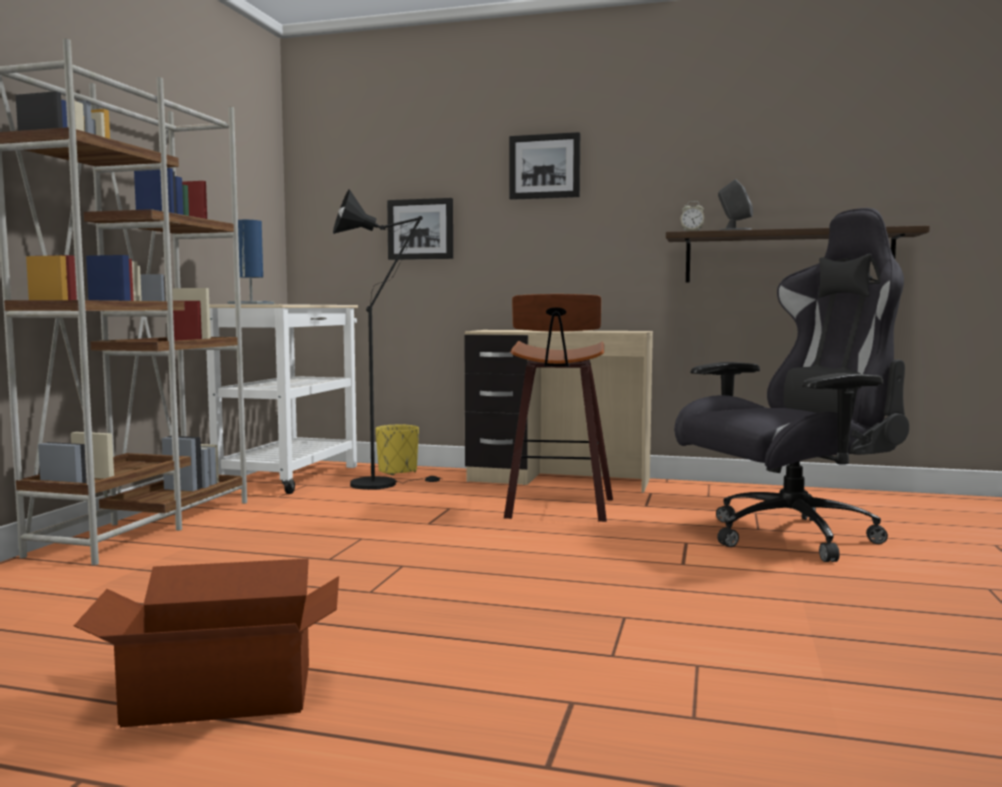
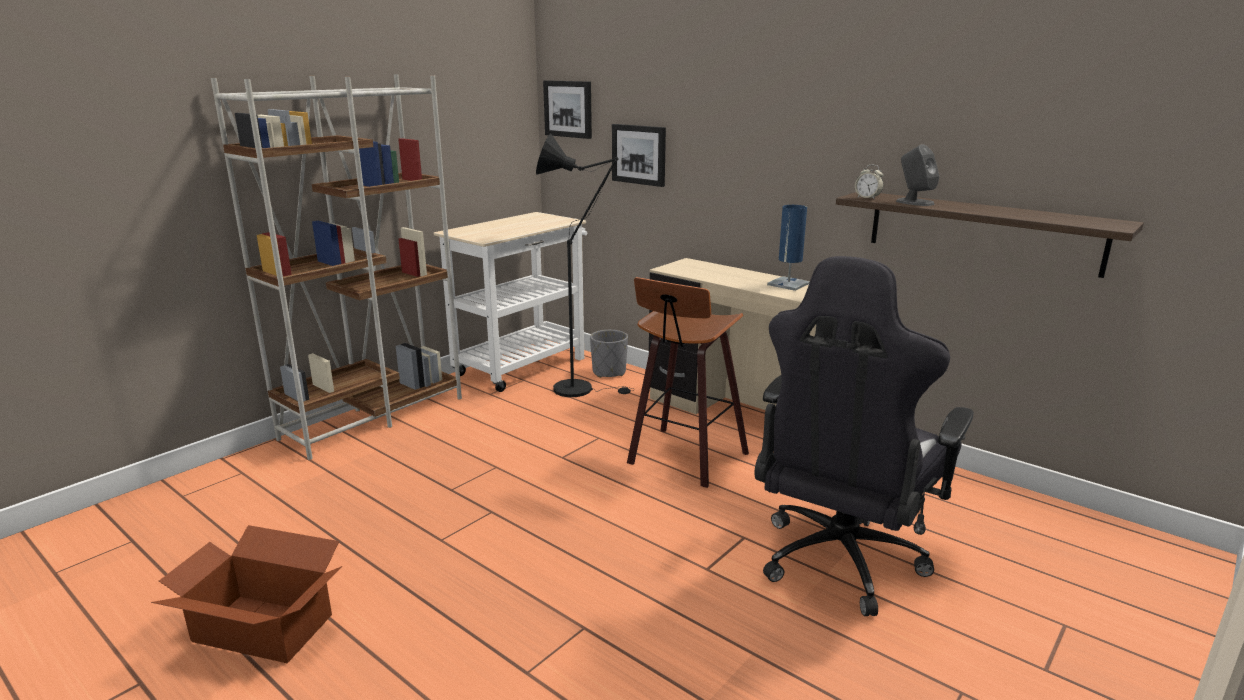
camera: 25 degrees right, 15 degrees up
blue table lamp [228,220,274,304] -> blue table lamp moved to [767,205,810,291]
yellow planter [376,425,419,475] -> grey planter [590,330,628,378]
picture [509,132,580,200] -> picture moved to [543,80,592,139]
black office chair [674,208,909,562] -> black office chair turned 120 degrees clockwise [754,256,974,616]

